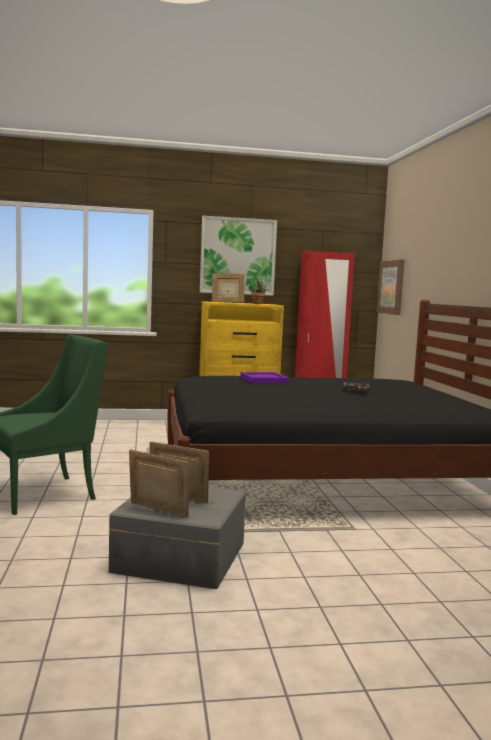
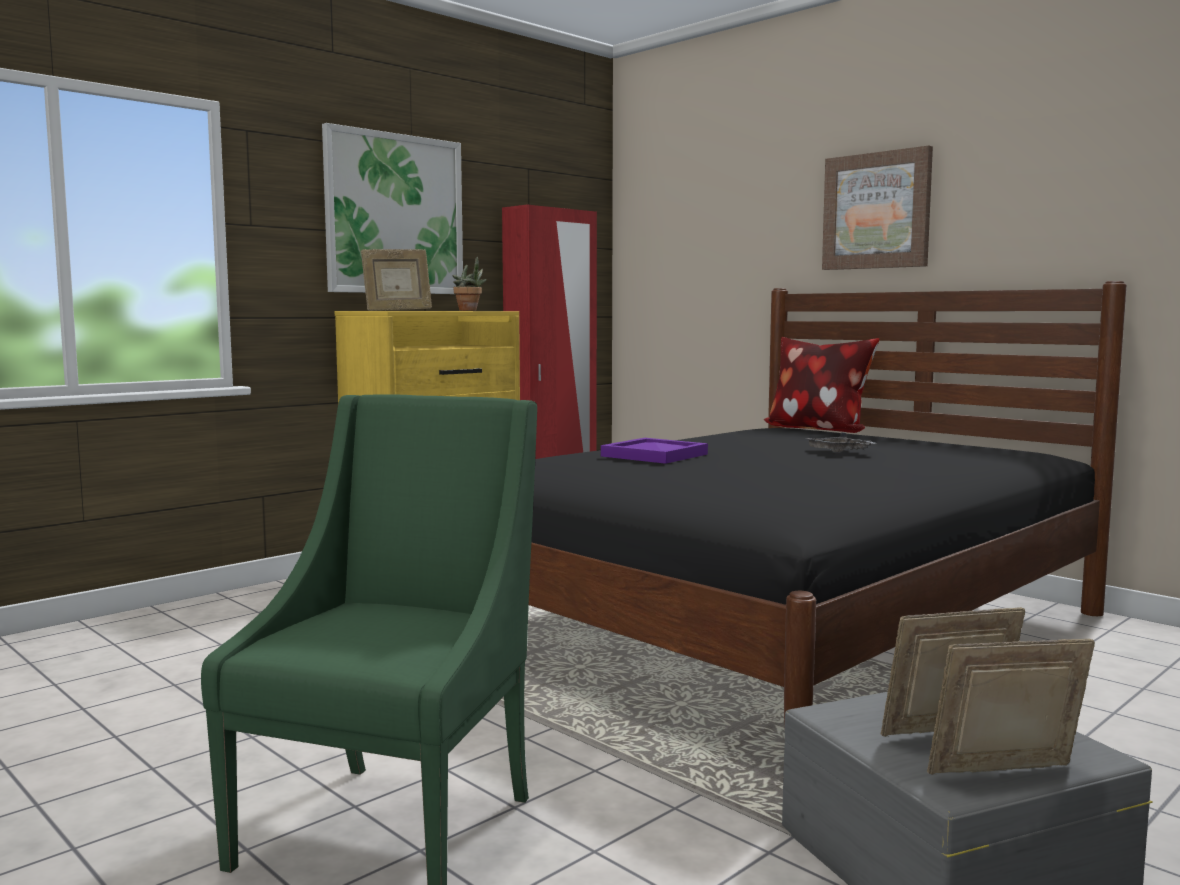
camera: 35 degrees left, 0 degrees up
picture [376,260,405,315] -> picture moved to [822,145,933,270]
none -> pillow [763,337,880,433]

